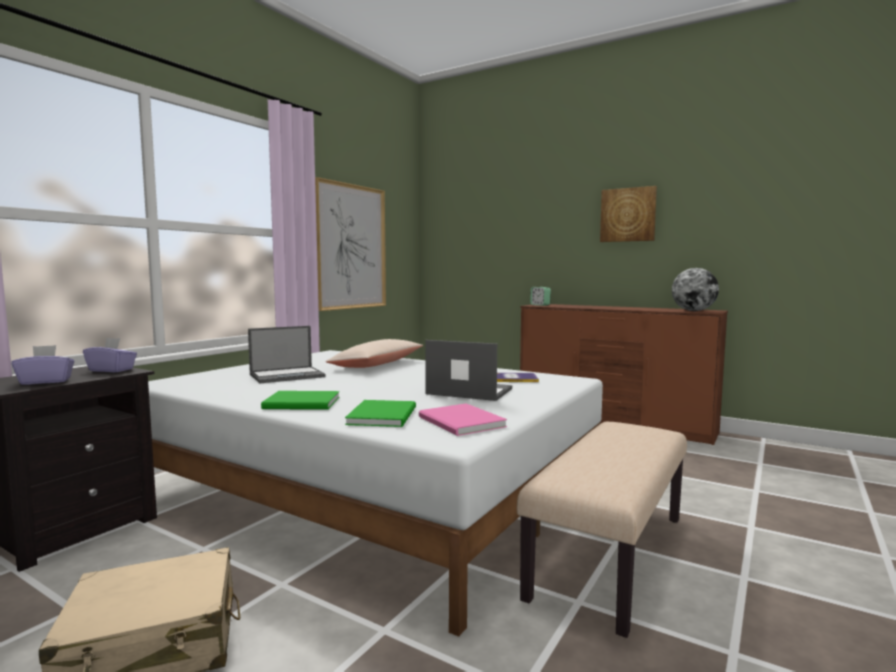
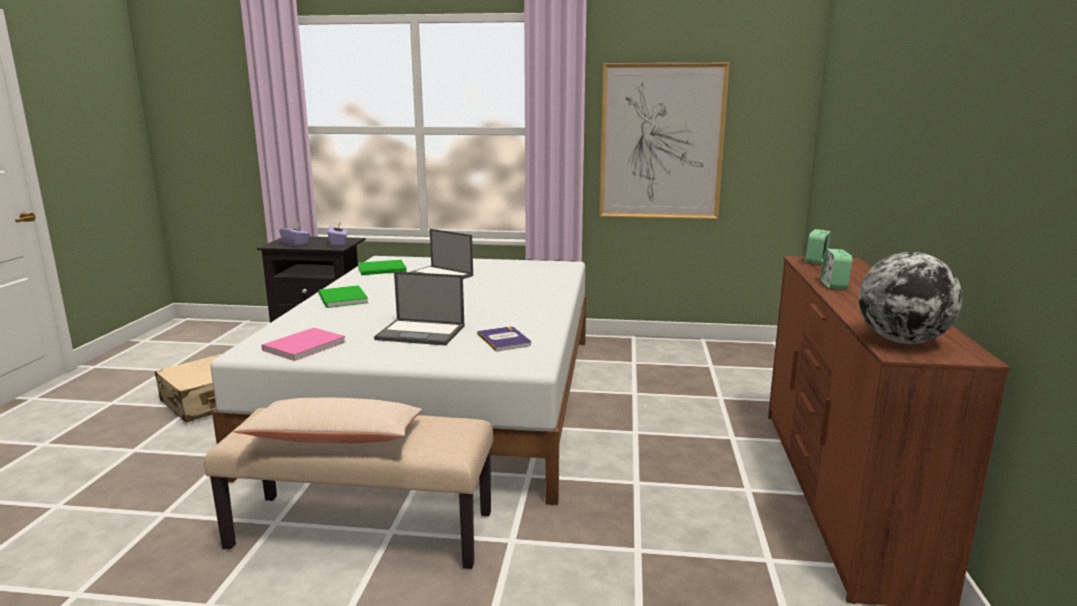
camera: 65 degrees right, 10 degrees up
beige pillow [325,339,423,368] -> beige pillow moved to [234,397,422,443]
green book [345,400,416,427] -> green book moved to [358,260,407,275]
laptop [425,340,512,401] -> laptop turned 105 degrees clockwise [374,271,465,345]
picture [600,186,657,242] -> none
none -> alarm clock [821,249,853,289]

